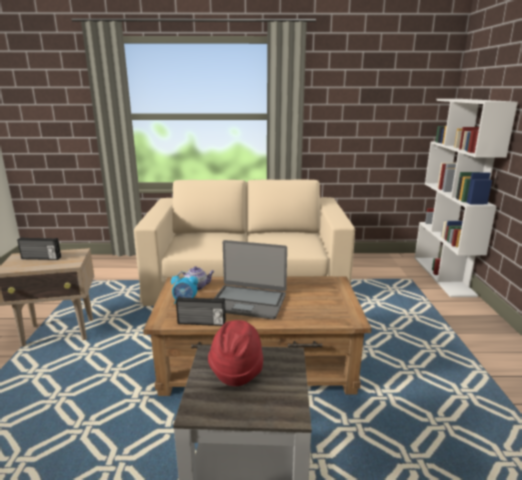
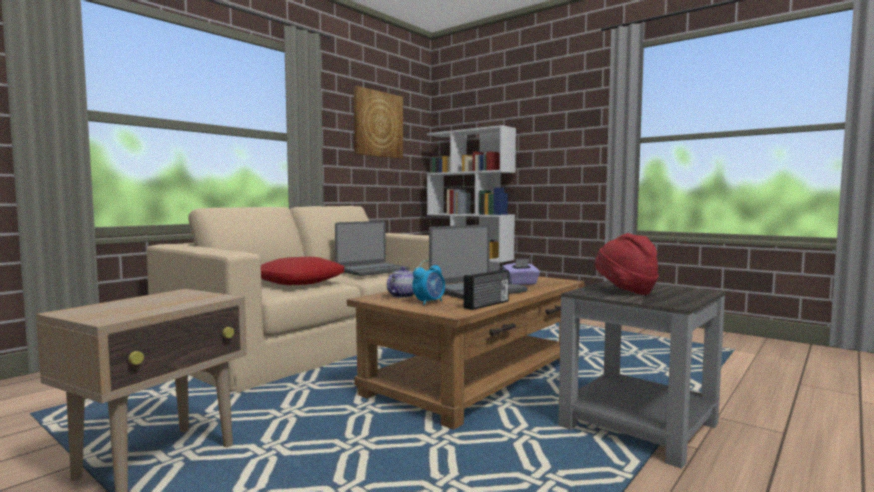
camera: 50 degrees left, 15 degrees down
radio [17,237,61,260] -> none
none -> red pillow [261,257,344,285]
none -> laptop [335,221,410,276]
none -> picture [354,86,403,159]
none -> purple tissue box [502,259,540,285]

